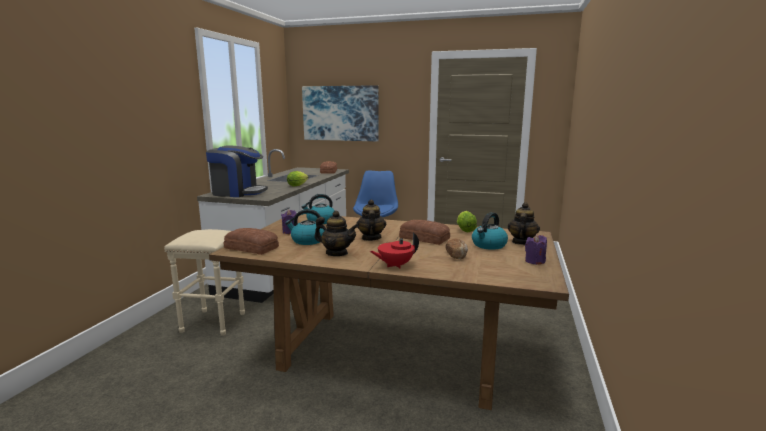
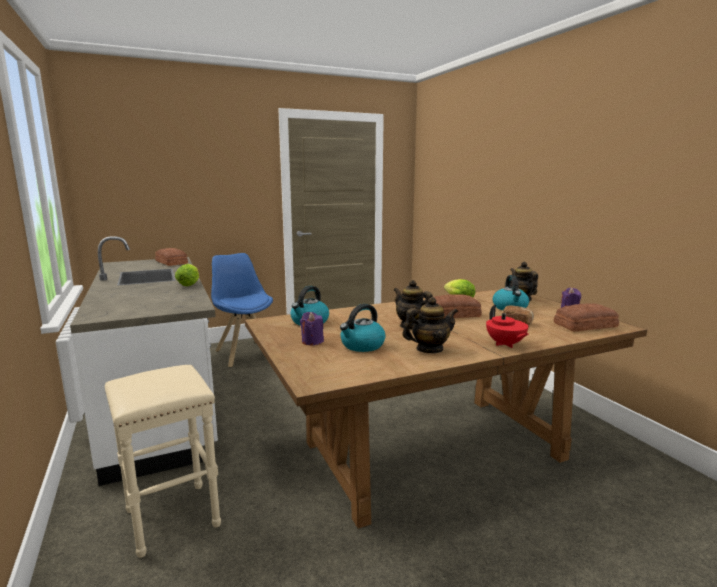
camera: 40 degrees left, 0 degrees up
coffee machine [206,145,268,197] -> none
bread [224,228,279,255] -> bread moved to [554,303,619,331]
picture [302,85,379,141] -> none
red teapot [370,233,419,268] -> red teapot turned 45 degrees counterclockwise [486,305,529,348]

